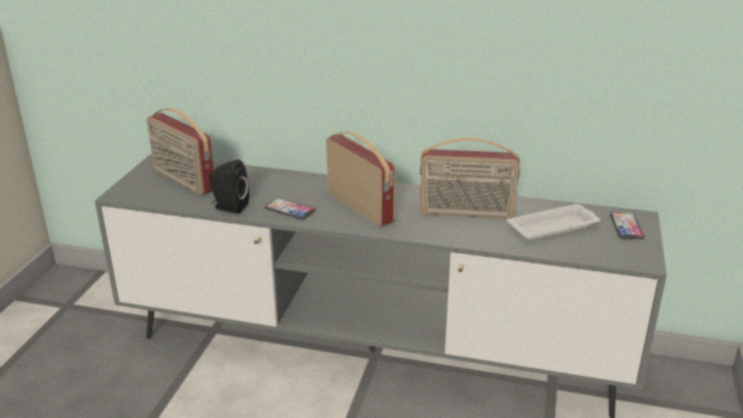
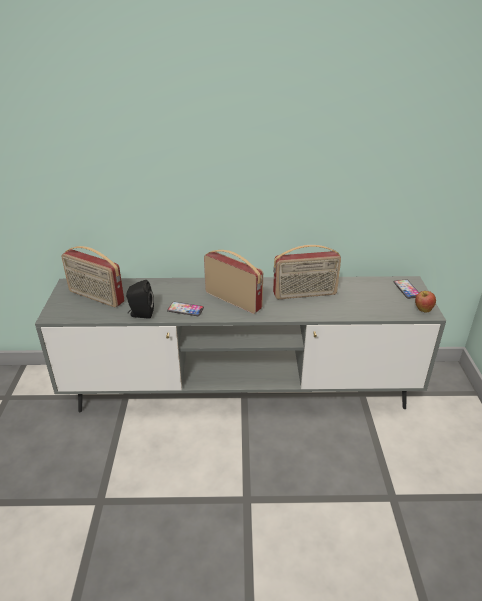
camera: 15 degrees left, 5 degrees up
white tray [507,204,600,240] -> none
none -> apple [415,291,436,313]

